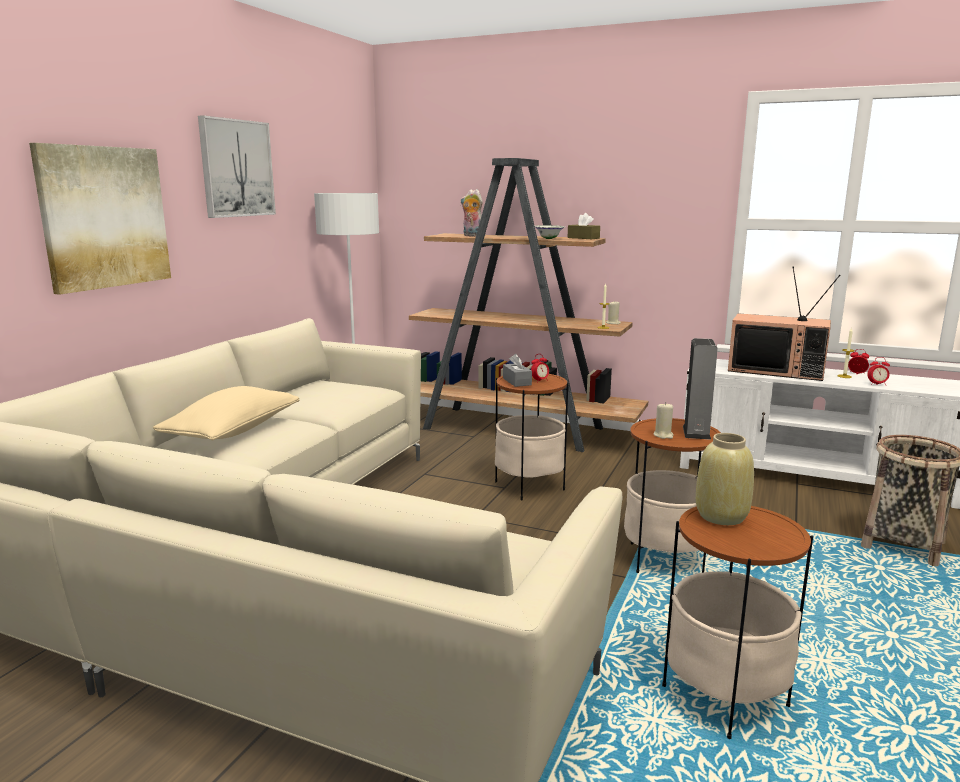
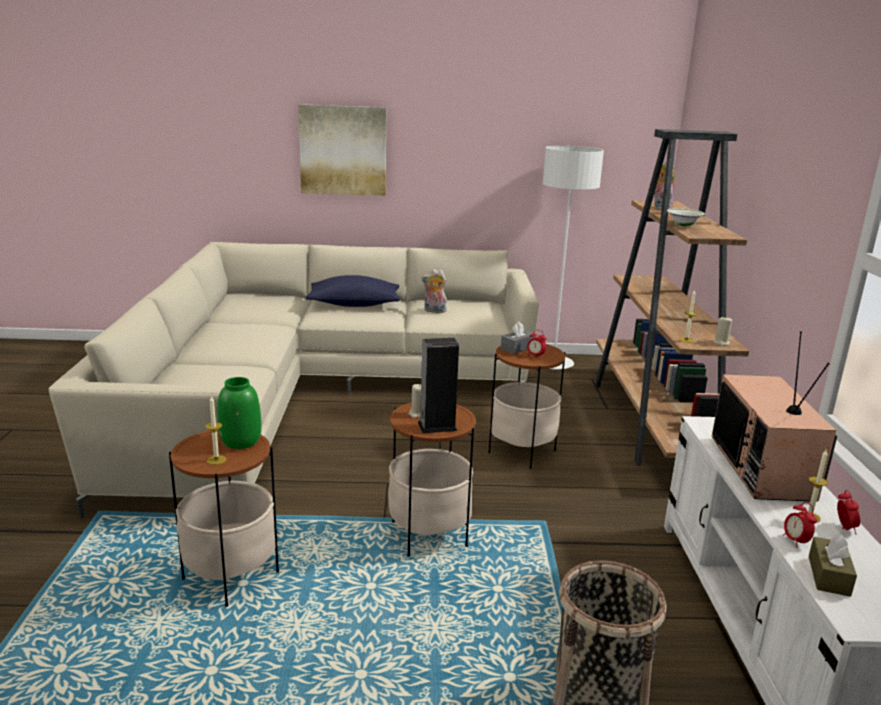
camera: 65 degrees right, 5 degrees up
beige pillow [153,386,300,440] -> blue pillow [306,275,400,307]
picture [198,115,276,218] -> none
brown tissue box [568,213,600,239] -> brown tissue box moved to [809,532,857,597]
beige vase [696,433,754,525] -> green vase [217,377,262,449]
none -> candle [205,395,226,465]
none -> plush toy [421,269,447,313]

